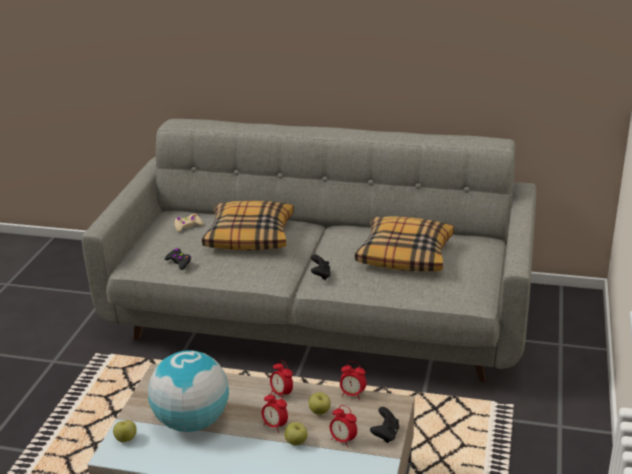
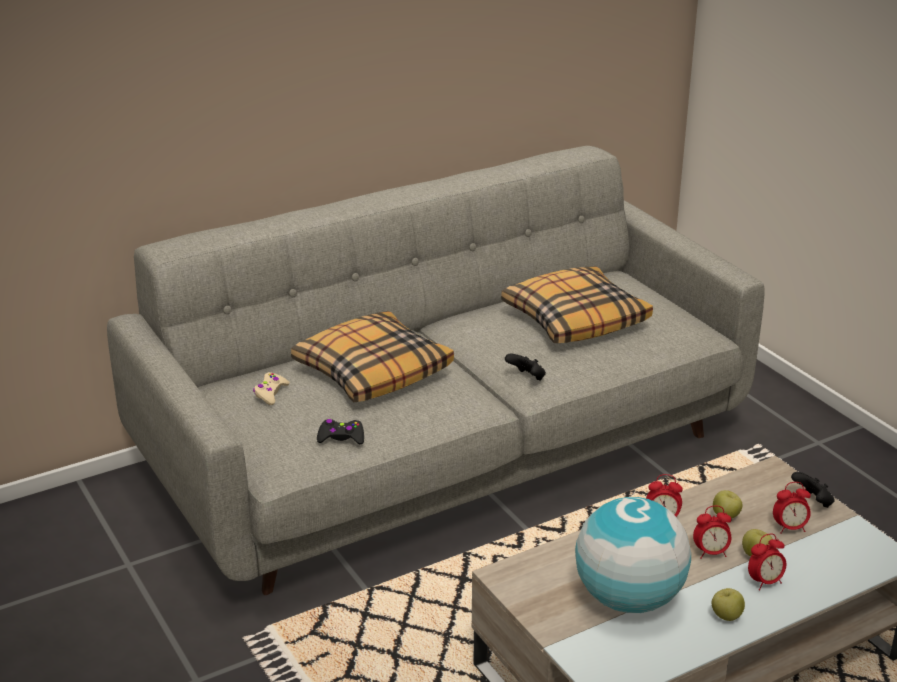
camera: 45 degrees left, 0 degrees up
apple [113,420,136,442] -> apple moved to [712,588,745,621]
alarm clock [340,361,367,400] -> alarm clock moved to [748,533,786,590]

